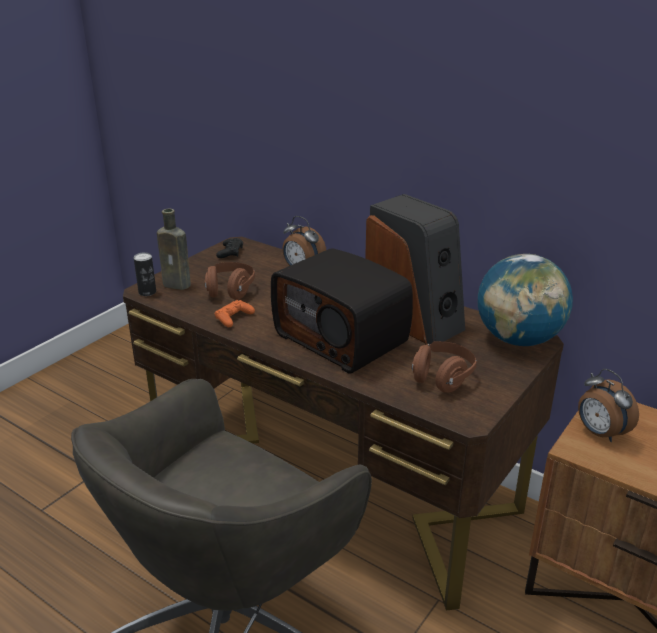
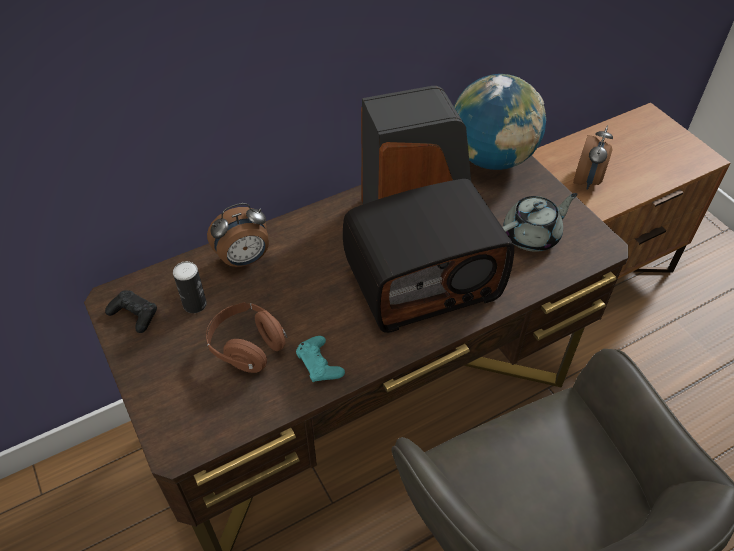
camera: 65 degrees left, 20 degrees up
can [134,252,156,296] -> can moved to [173,261,207,313]
brown bottle [157,209,191,290] -> none
orange game controller [215,300,255,327] -> turquoise game controller [296,336,345,382]
brown headphones [412,341,477,393] -> grey teapot [503,193,578,252]
alarm clock [578,369,639,442] -> alarm clock turned 60 degrees counterclockwise [573,126,613,190]

